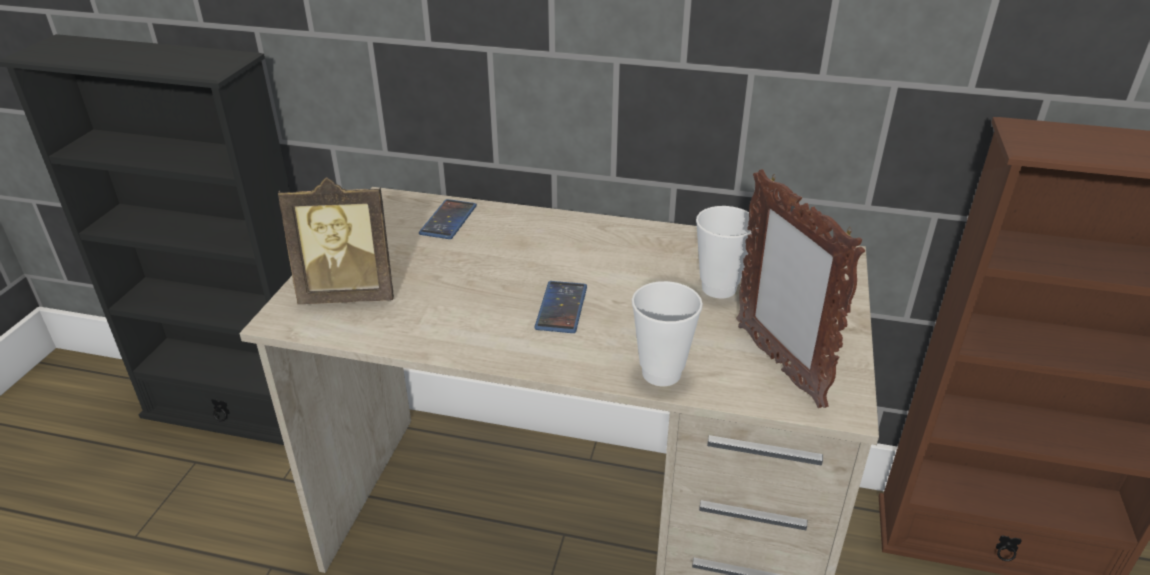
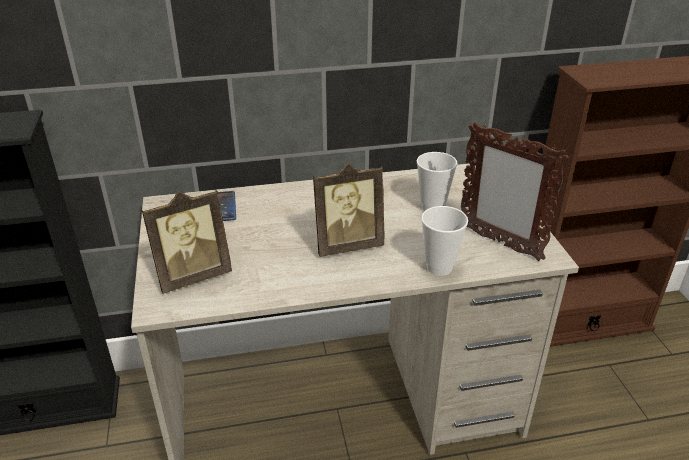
camera: 25 degrees left, 0 degrees up
phone [534,281,587,333] -> picture frame [313,163,385,257]

